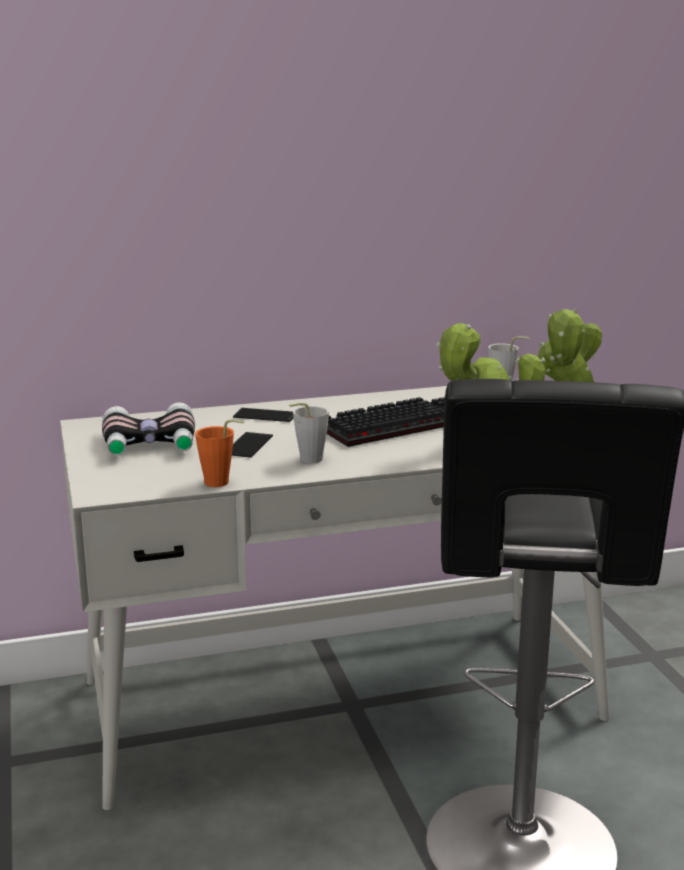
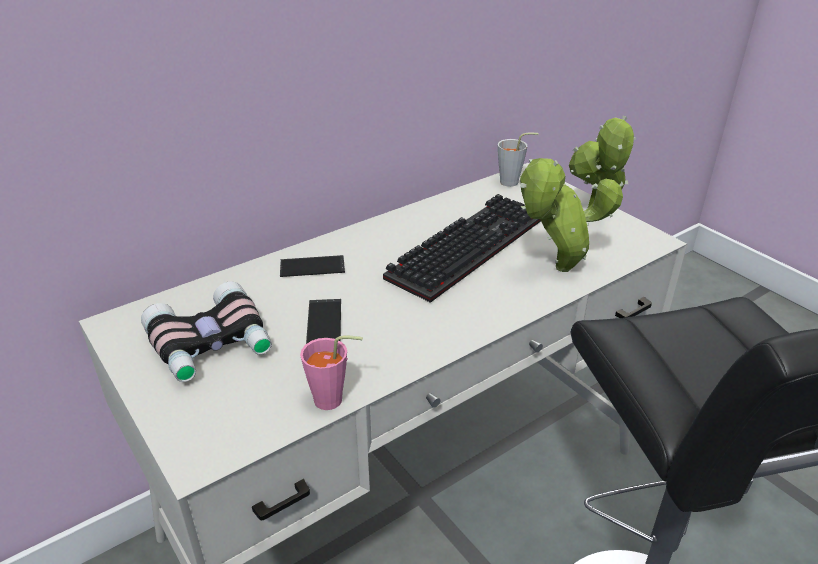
camera: 20 degrees left, 15 degrees up
orange cup [195,419,244,487] -> pink cup [300,336,363,410]
grey cup [289,403,329,463] -> none

